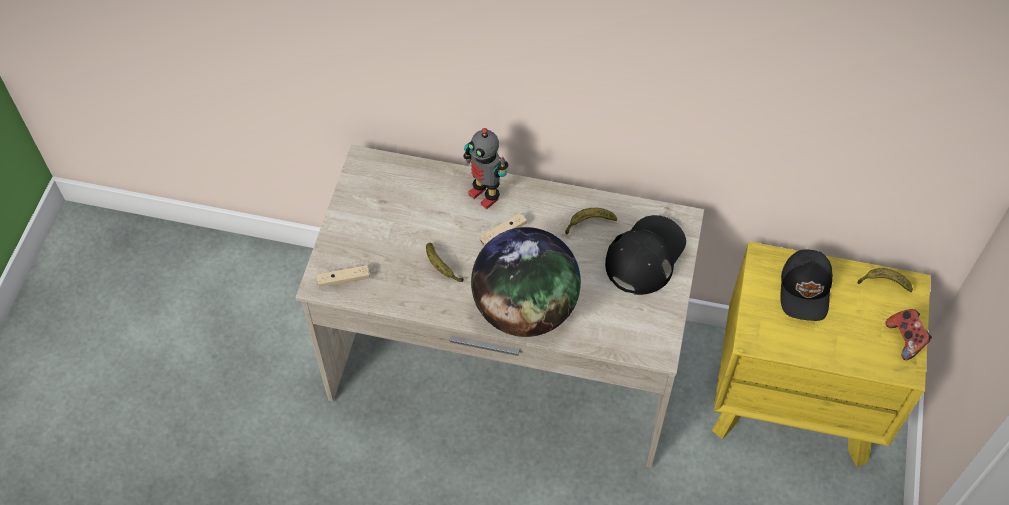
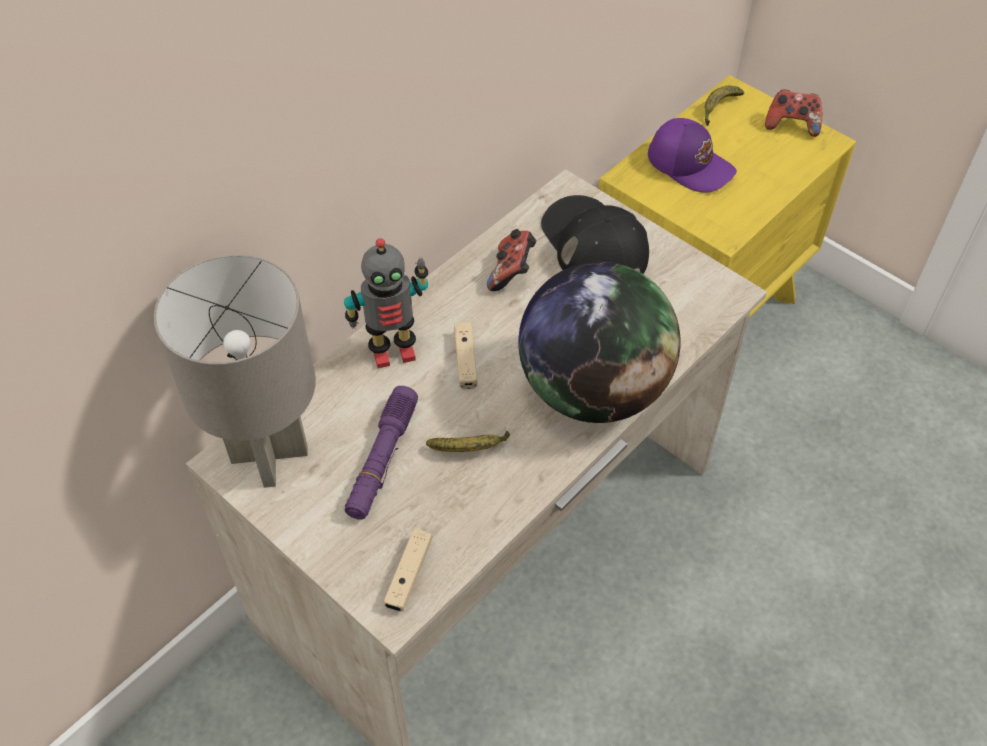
camera: 60 degrees left, 5 degrees down
banana [565,208,617,234] -> game controller [487,229,537,291]
black cap [780,249,833,321] -> purple cap [648,118,737,193]
none -> grey table lamp [154,255,316,488]
none -> purple flashlight [345,386,418,520]

